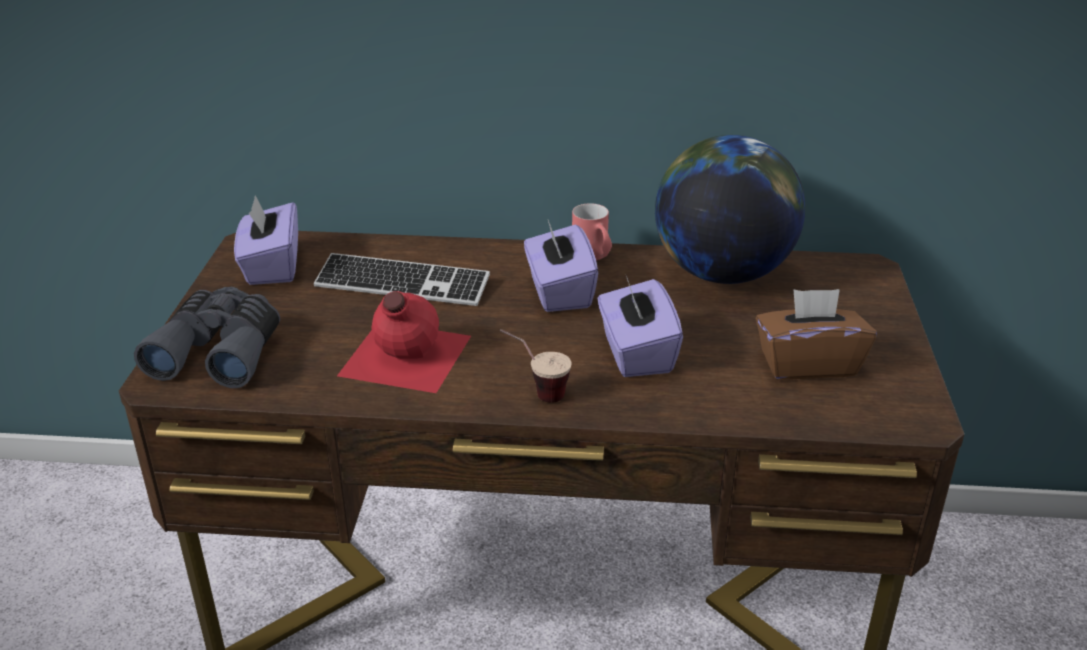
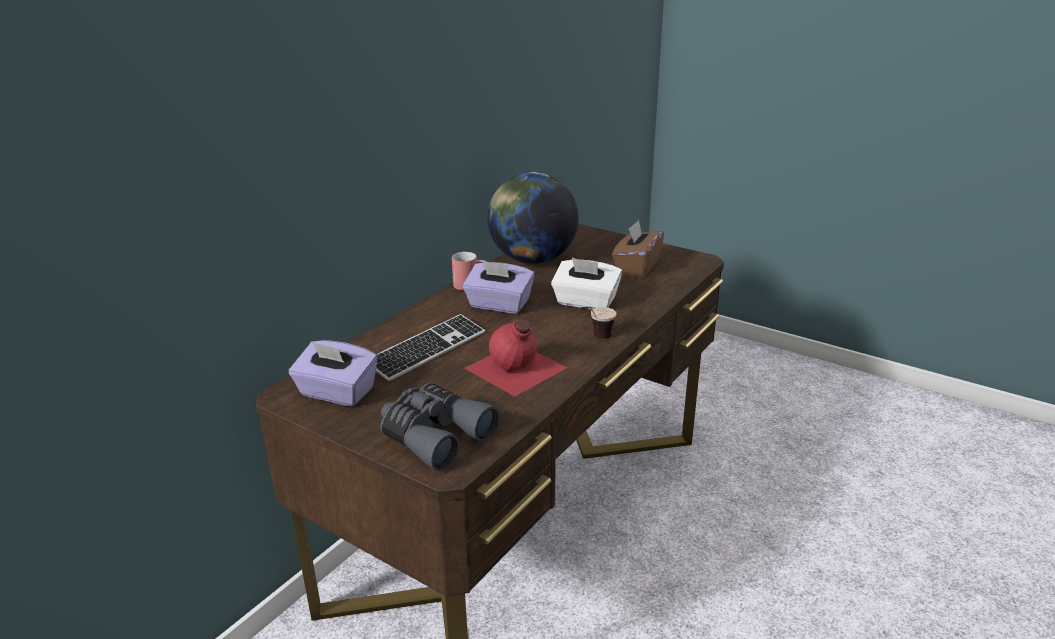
camera: 60 degrees left, 5 degrees down
purple tissue box [598,276,683,377] -> white tissue box [551,258,622,309]

